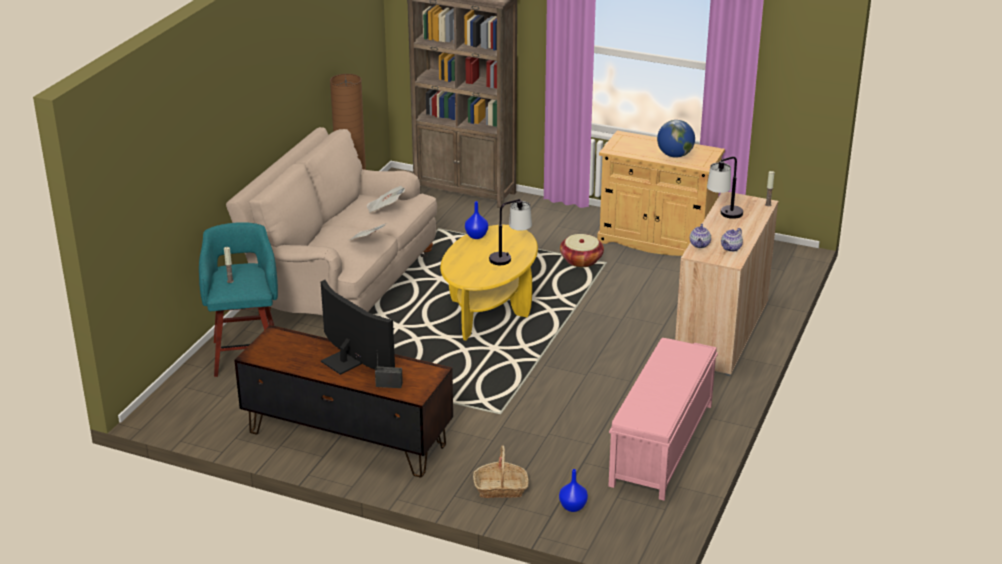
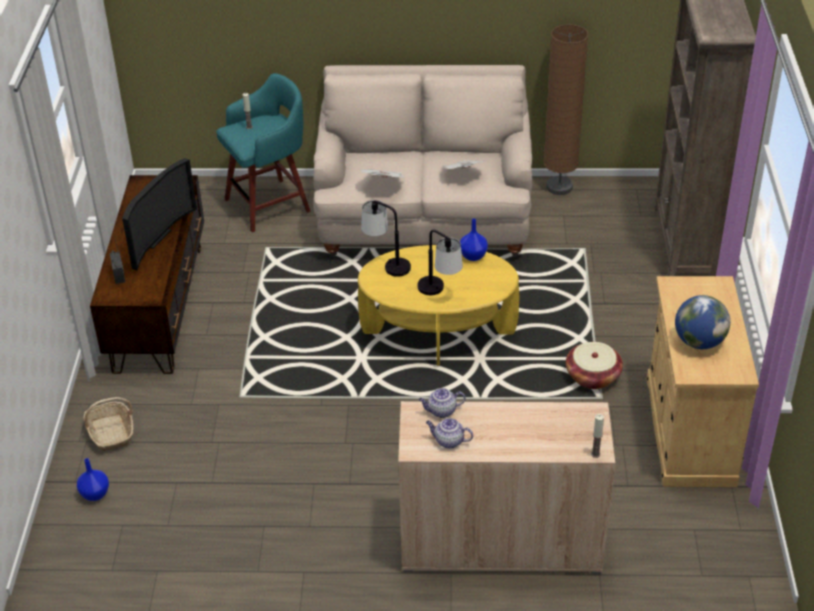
camera: 70 degrees right, 10 degrees up
pink bench [608,338,718,500] -> none
table lamp [707,156,743,219] -> table lamp moved to [361,200,411,277]

